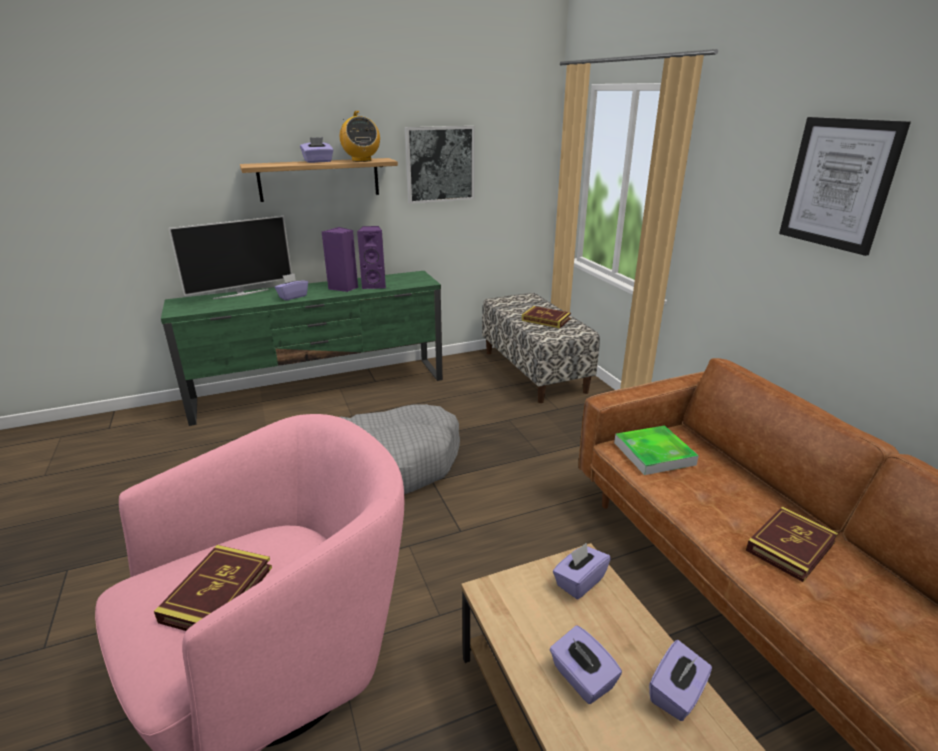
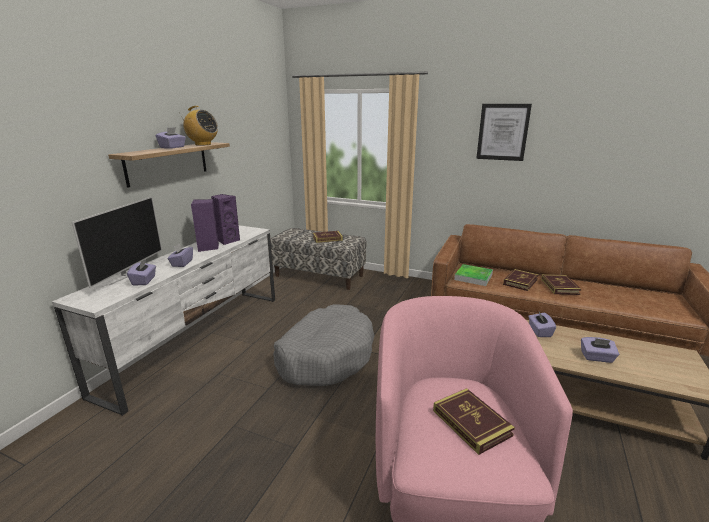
camera: 45 degrees left, 5 degrees down
green tv stand [161,271,443,426] -> white tv stand [52,225,275,416]
picture [405,126,475,204] -> none
purple tissue box [649,640,712,721] -> purple tissue box moved to [127,259,156,286]
none -> book [503,269,539,291]

